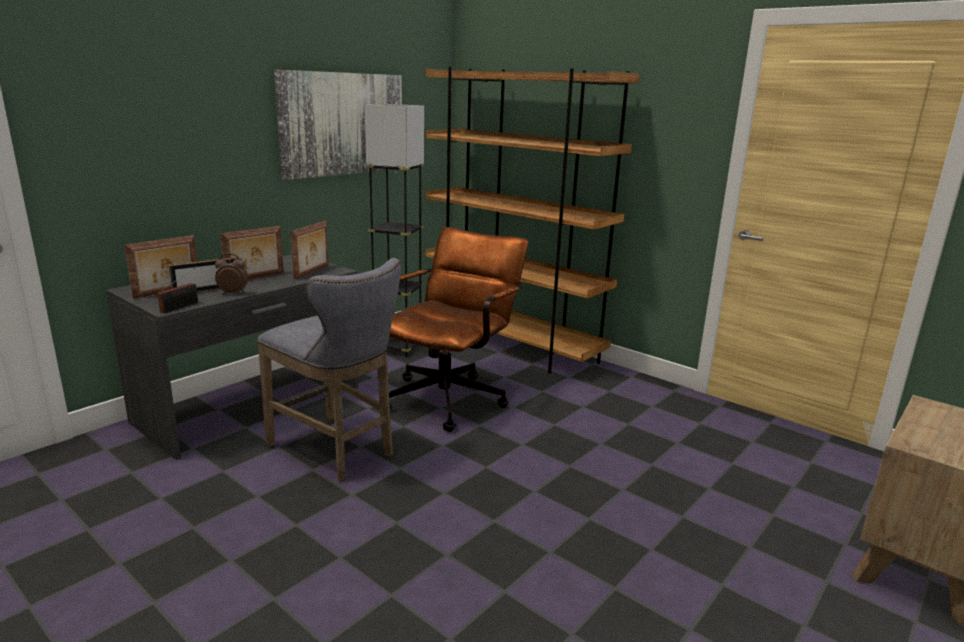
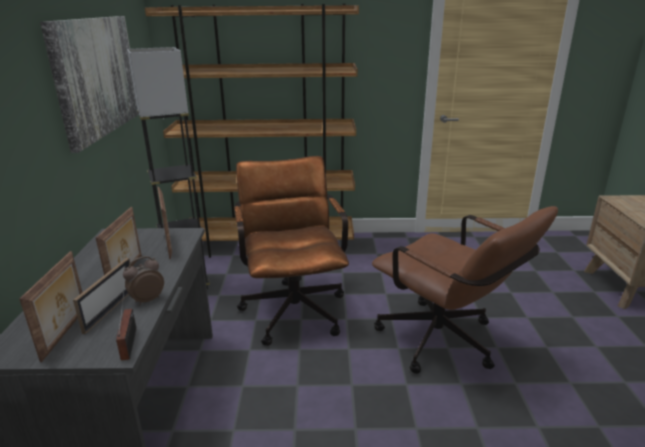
camera: 40 degrees left, 5 degrees up
grey stool [257,258,401,482] -> none
none -> brown office chair [372,206,558,374]

